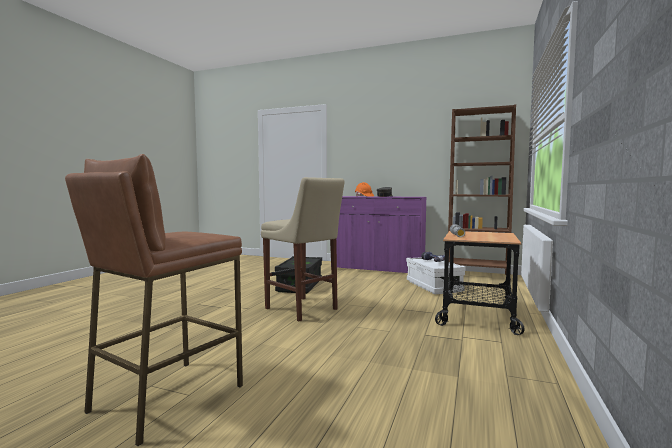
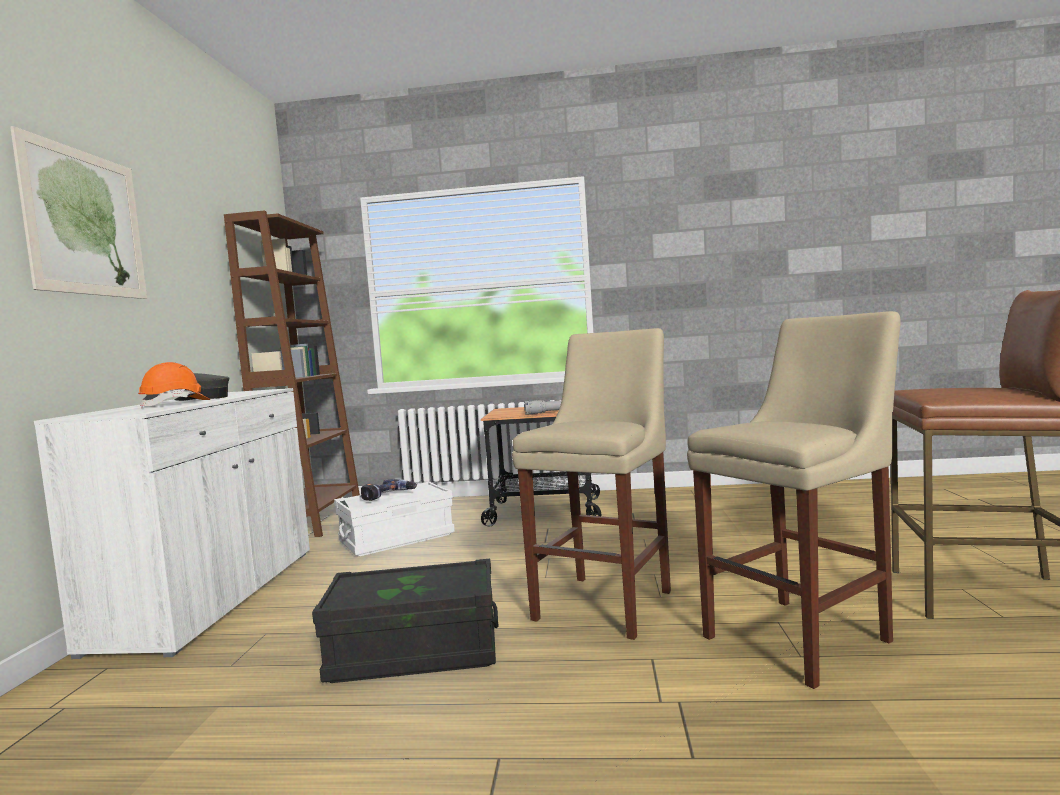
camera: 105 degrees left, 0 degrees up
purple cabinet [336,196,426,273] -> white cabinet [34,388,310,659]
none -> picture [10,126,147,299]
none -> beige stool [687,311,901,689]

